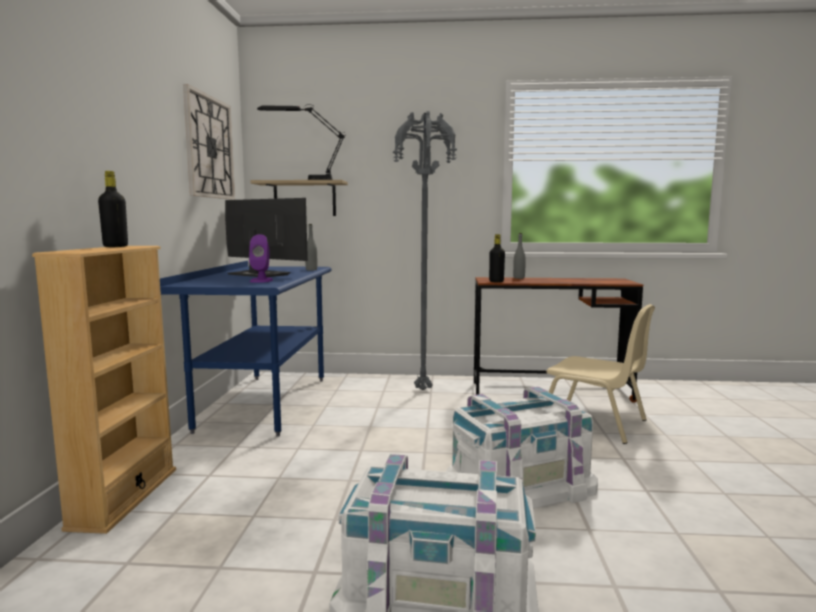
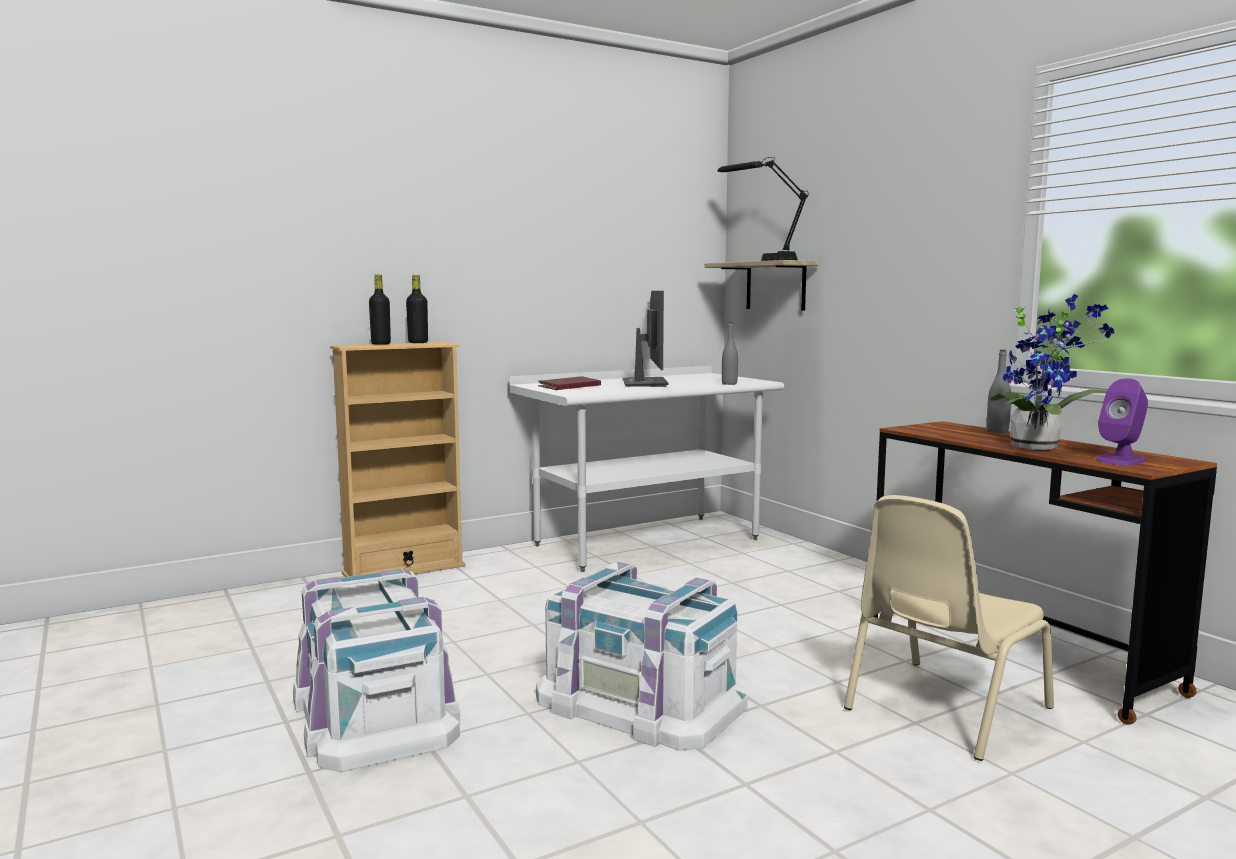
camera: 55 degrees right, 0 degrees up
blue desk [160,261,332,437] -> white desk [509,366,784,572]
wall clock [183,84,235,199] -> none
purple speaker [249,234,273,283] -> purple speaker moved to [1096,378,1148,465]
grey floor lamp [393,111,457,390] -> none
black bottle [489,234,505,282] -> black bottle moved to [369,274,391,345]
beige chair [546,304,655,444] -> beige chair turned 45 degrees clockwise [844,495,1054,761]
none -> red book [538,376,601,390]
none -> potted plant [990,294,1114,450]

